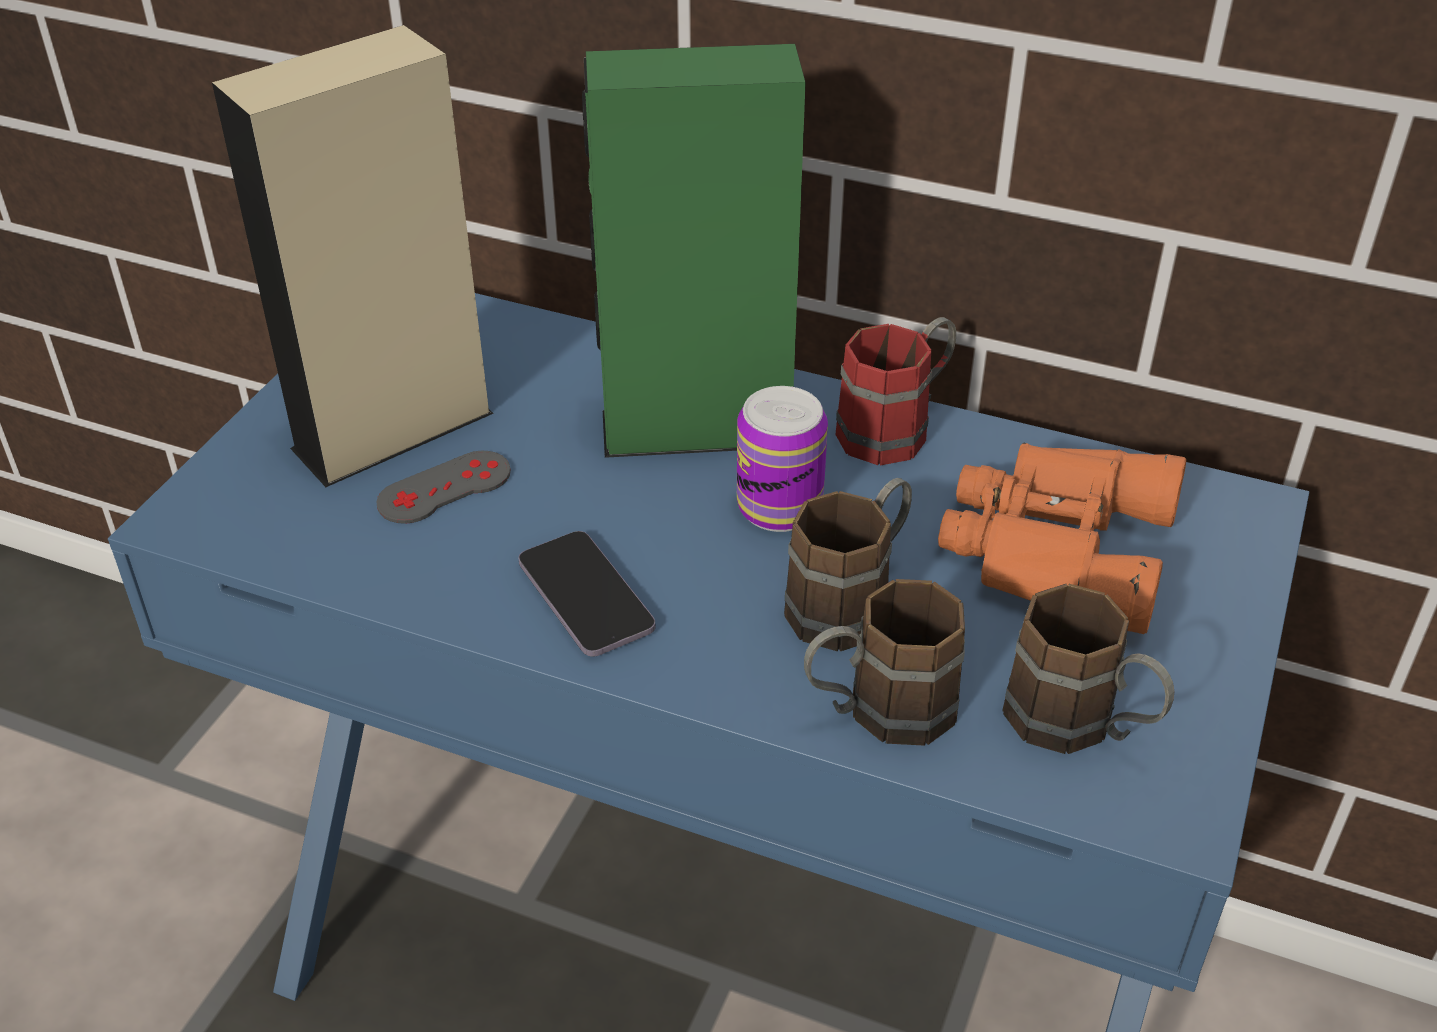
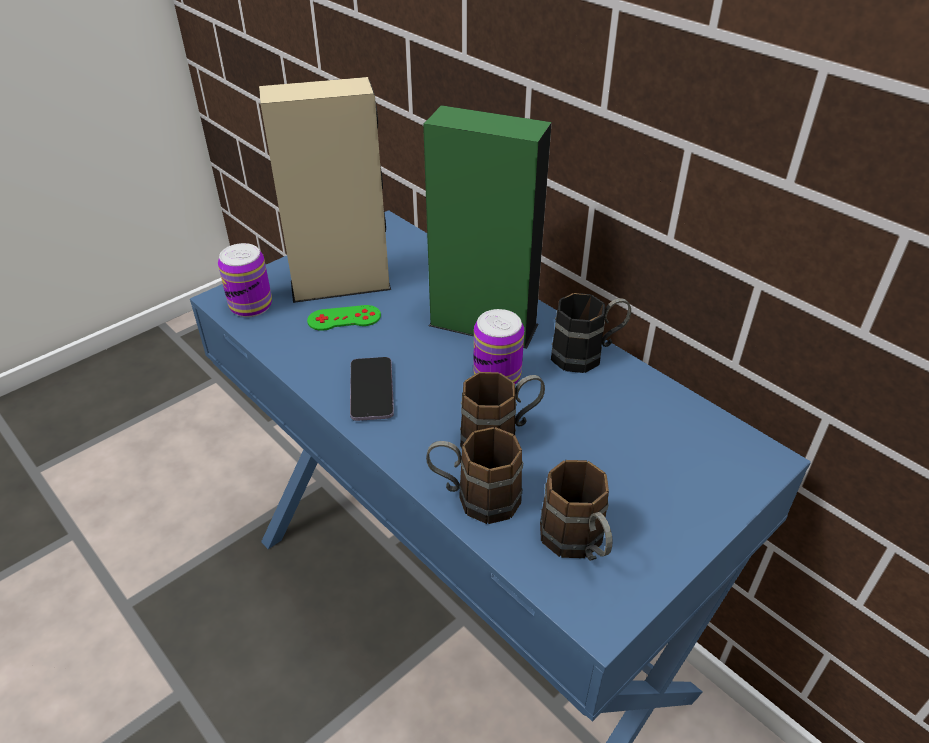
camera: 25 degrees right, 0 degrees up
grey game controller [376,451,511,524] -> green game controller [307,305,381,331]
red mug [835,317,956,465] -> black mug [551,293,631,373]
orange binoculars [938,443,1186,634] -> none
none -> can [218,243,272,317]

